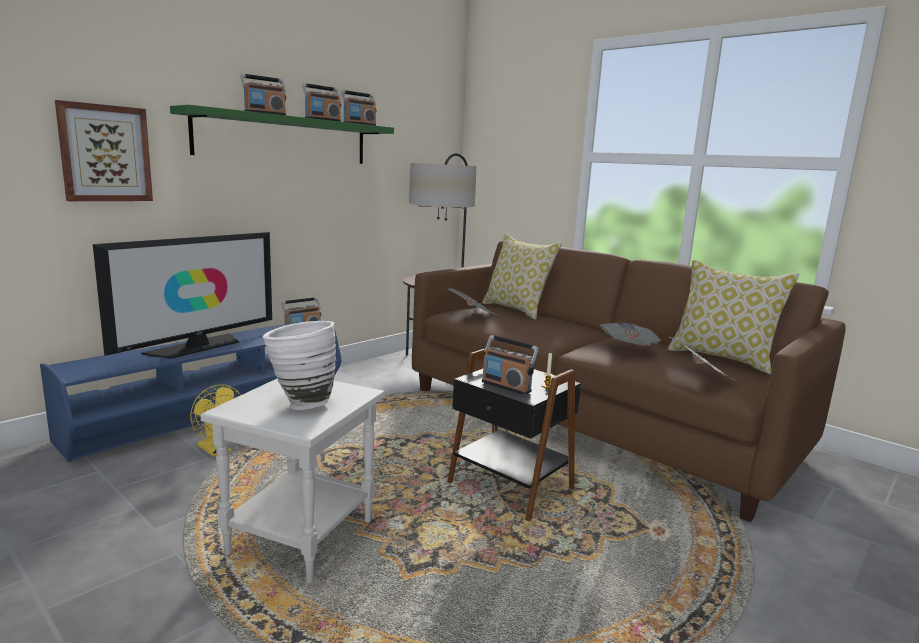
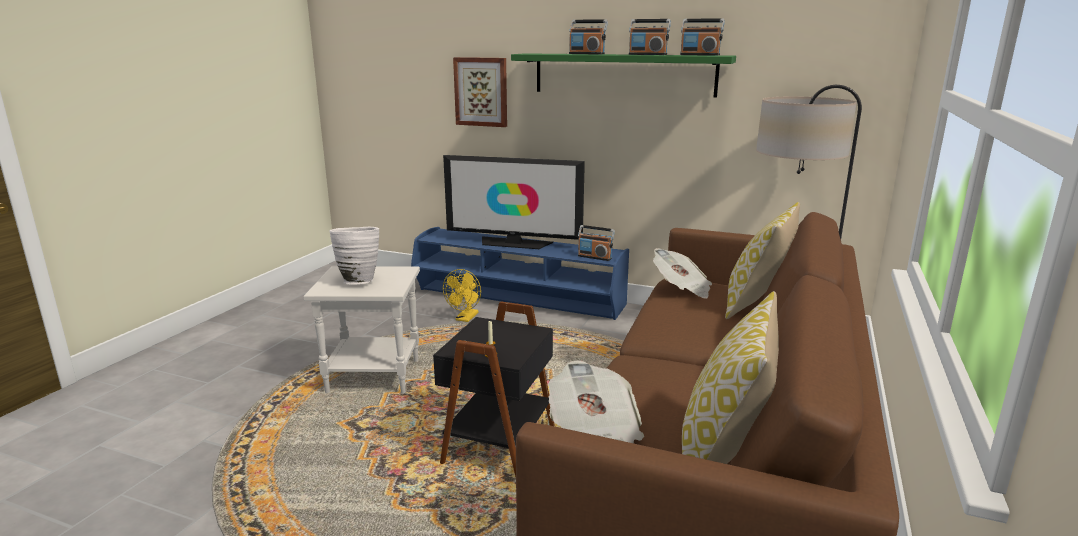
camera: 70 degrees right, 5 degrees up
radio [482,335,539,395] -> none
newspaper [599,323,662,346] -> none

